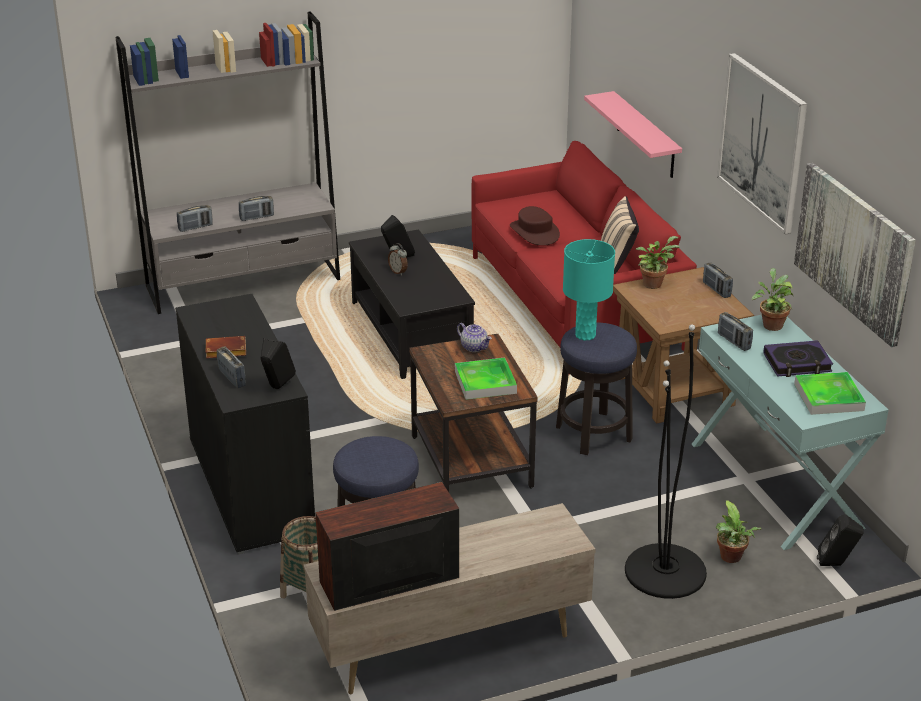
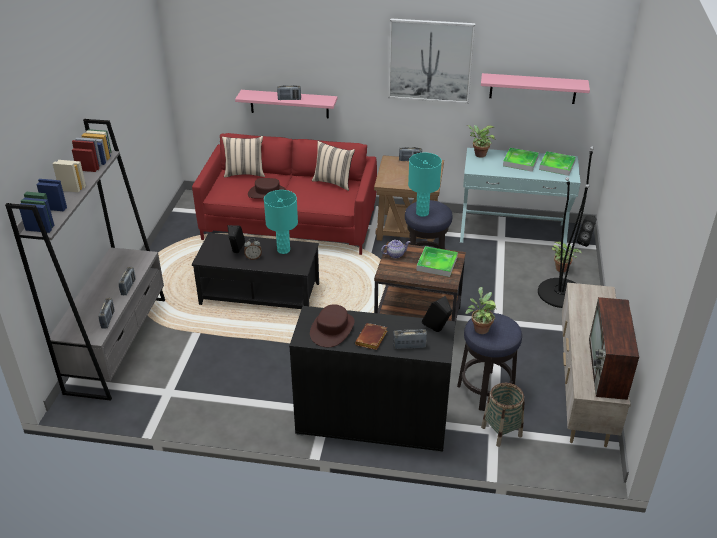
camera: 60 degrees left, 5 degrees up
potted plant [635,236,679,289] -> potted plant moved to [465,287,496,334]
radio [718,312,753,351] -> radio moved to [277,85,301,100]
book [763,340,833,377] -> tray [503,148,539,172]
picture [794,163,916,347] -> pink shelf [481,73,590,104]
none -> beige pillow [222,136,265,178]
none -> turquoise table lamp [264,190,298,254]
none -> brown hat [310,304,355,347]

